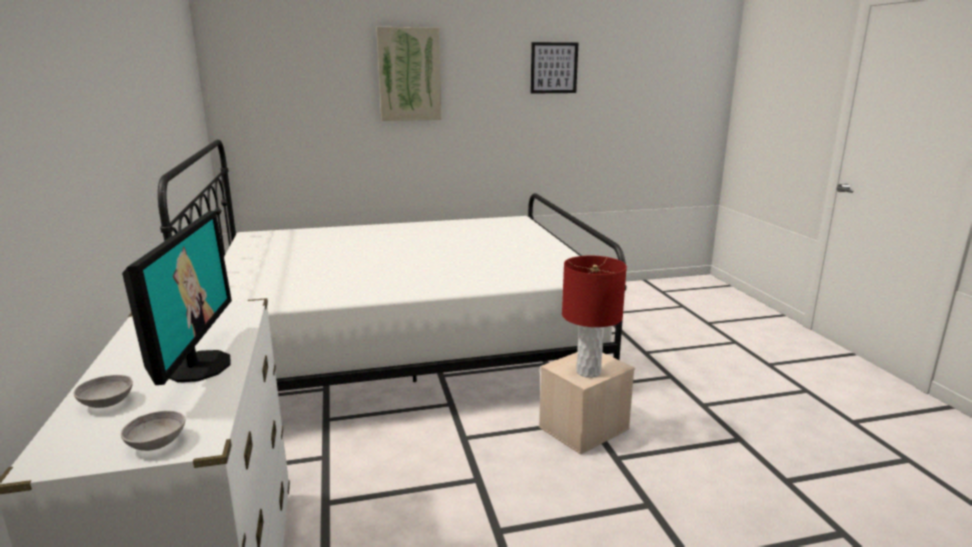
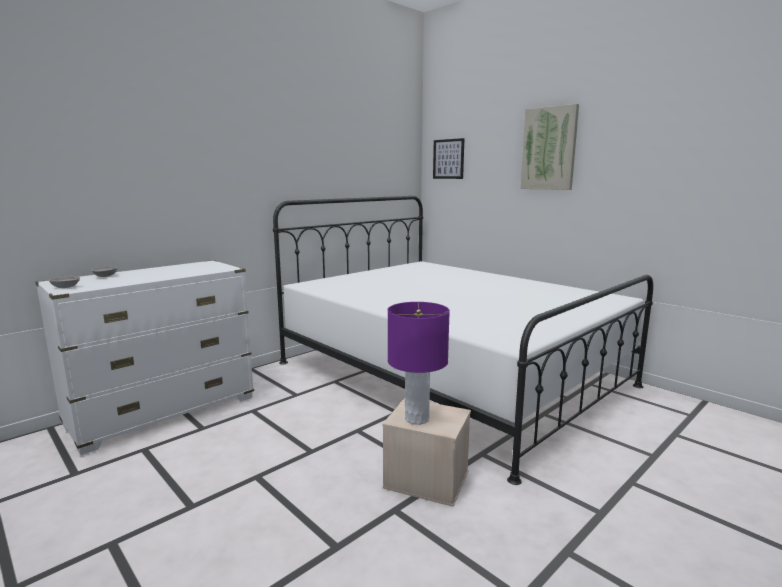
camera: 60 degrees right, 5 degrees down
monitor [122,211,232,385] -> none
picture [530,42,578,94] -> picture moved to [433,138,465,179]
red table lamp [562,256,627,378] -> purple table lamp [388,302,450,425]

